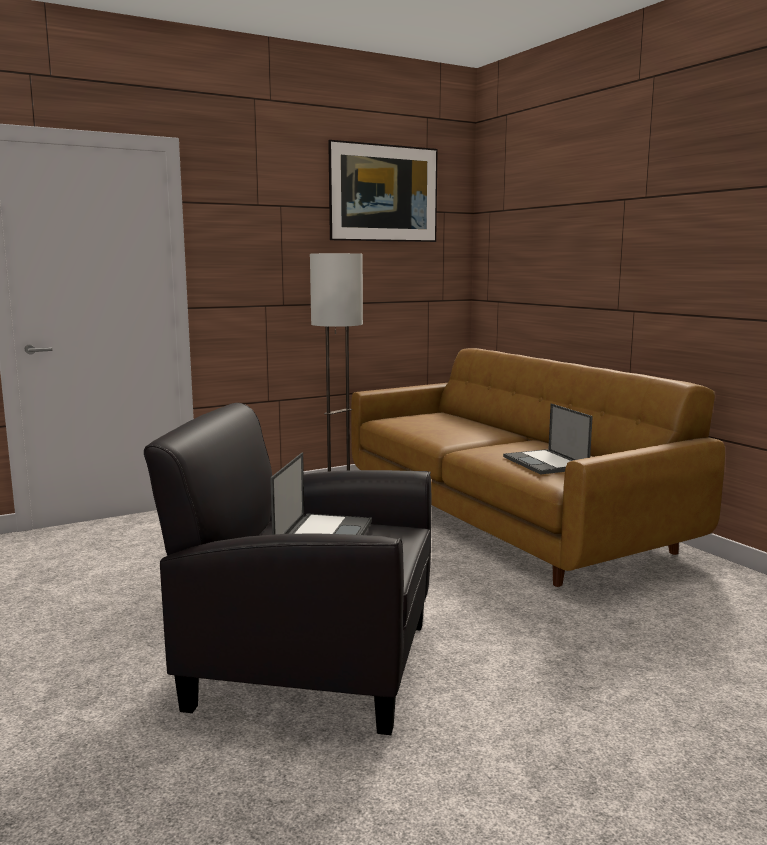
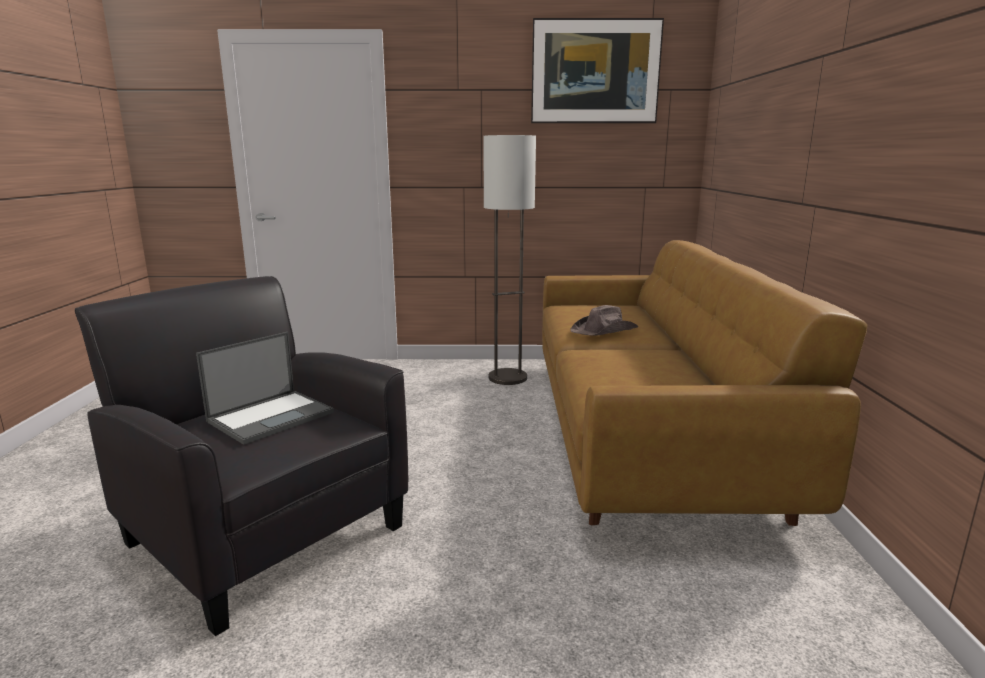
camera: 30 degrees right, 5 degrees up
laptop [503,403,593,475] -> none
none -> brown hat [570,305,638,336]

